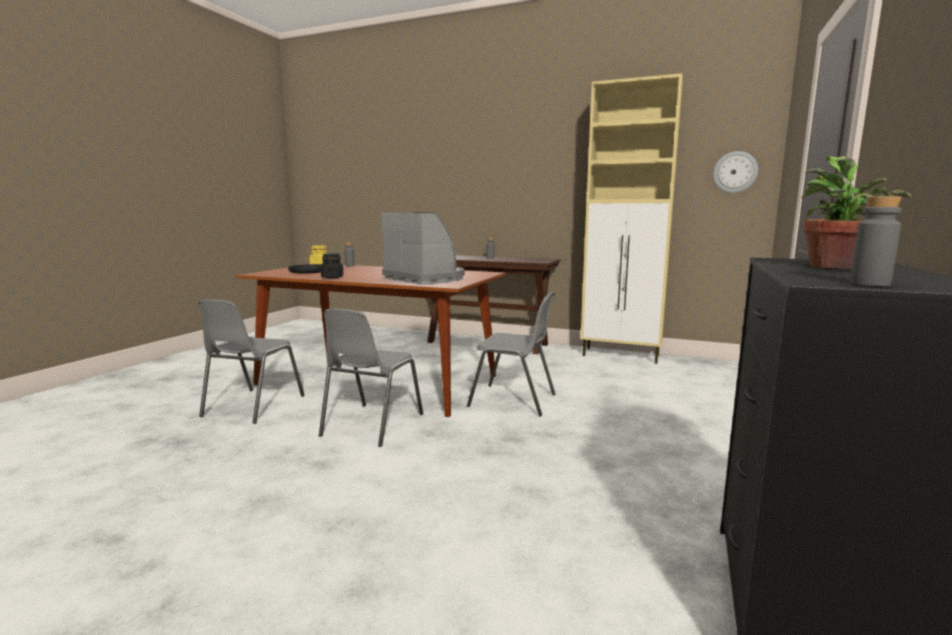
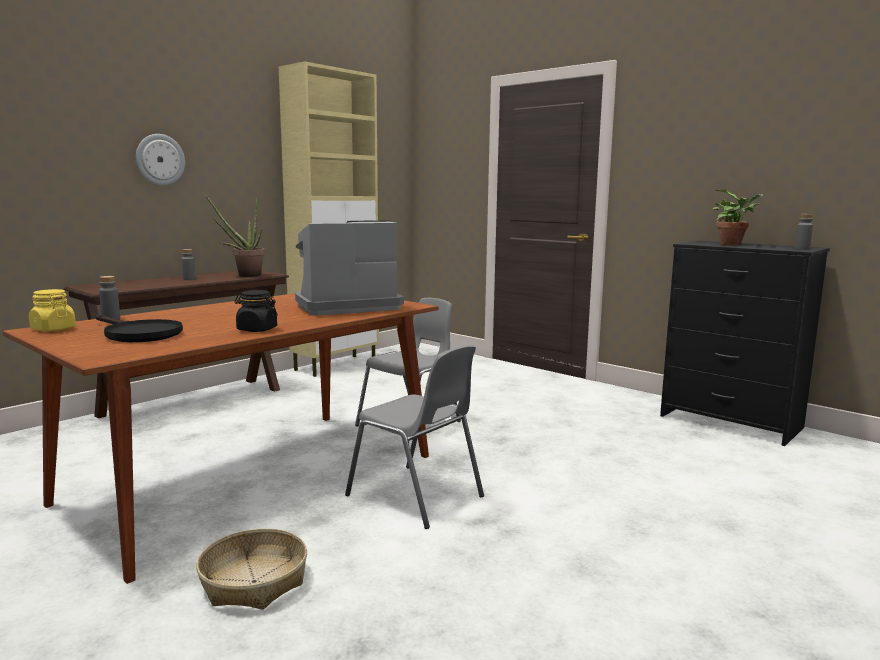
camera: 70 degrees left, 0 degrees up
grey chair [198,299,305,424] -> basket [196,529,307,609]
wall clock [713,151,758,193] -> wall clock moved to [136,134,185,186]
none -> potted plant [205,194,265,277]

